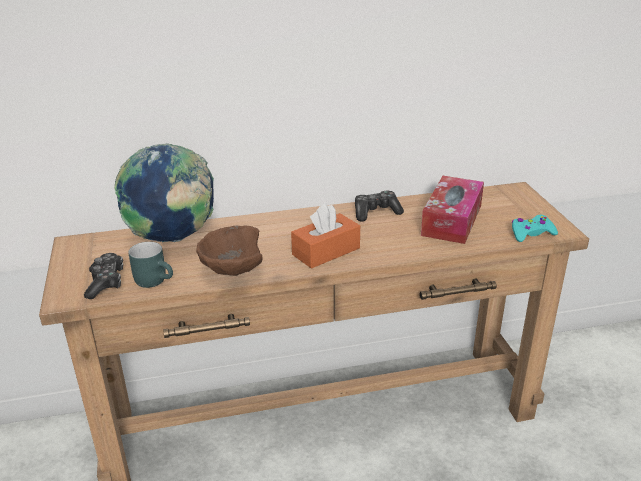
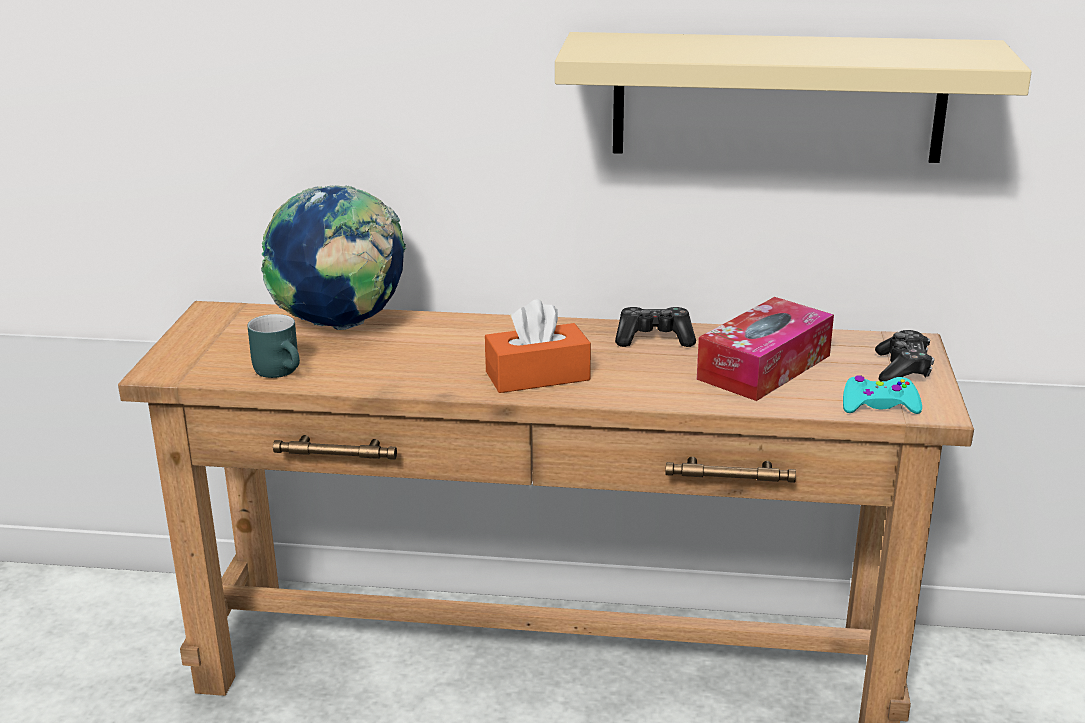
camera: 20 degrees right, 5 degrees down
game controller [84,253,123,299] -> game controller moved to [875,330,934,381]
brown bowl [196,226,262,276] -> none
none -> beige shelf [555,32,1032,163]

